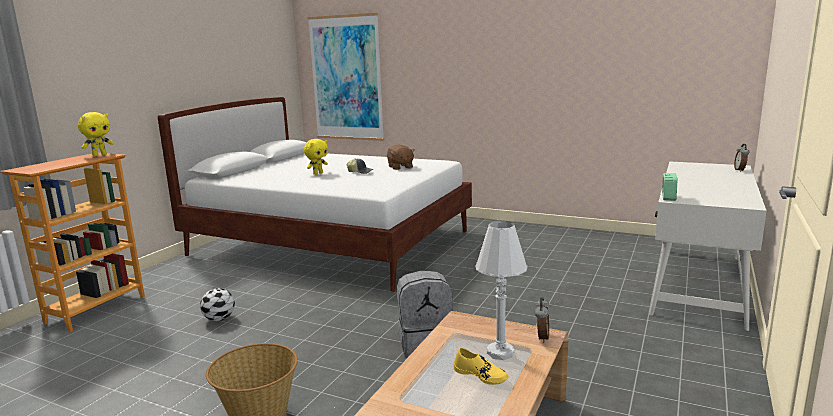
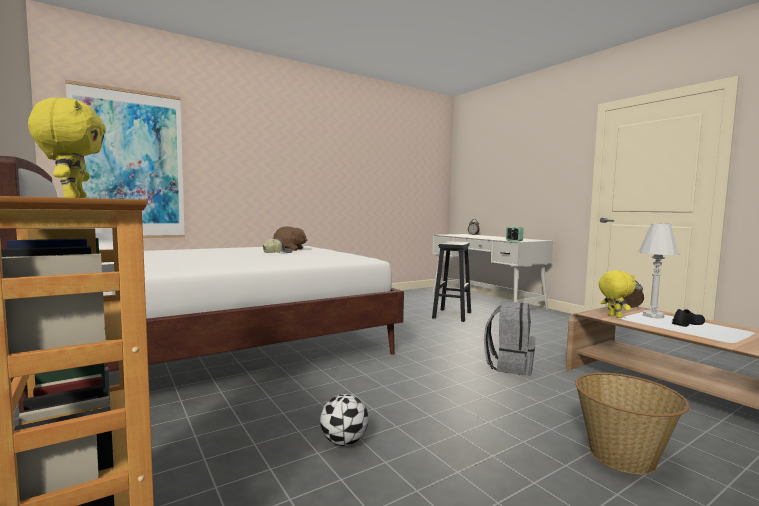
camera: 60 degrees left, 10 degrees down
yellow plush toy [304,139,328,175] -> yellow plush toy moved to [599,270,636,318]
yellow shoe [453,348,509,385] -> black shoe [672,309,705,327]
none -> black stool [432,241,471,322]

